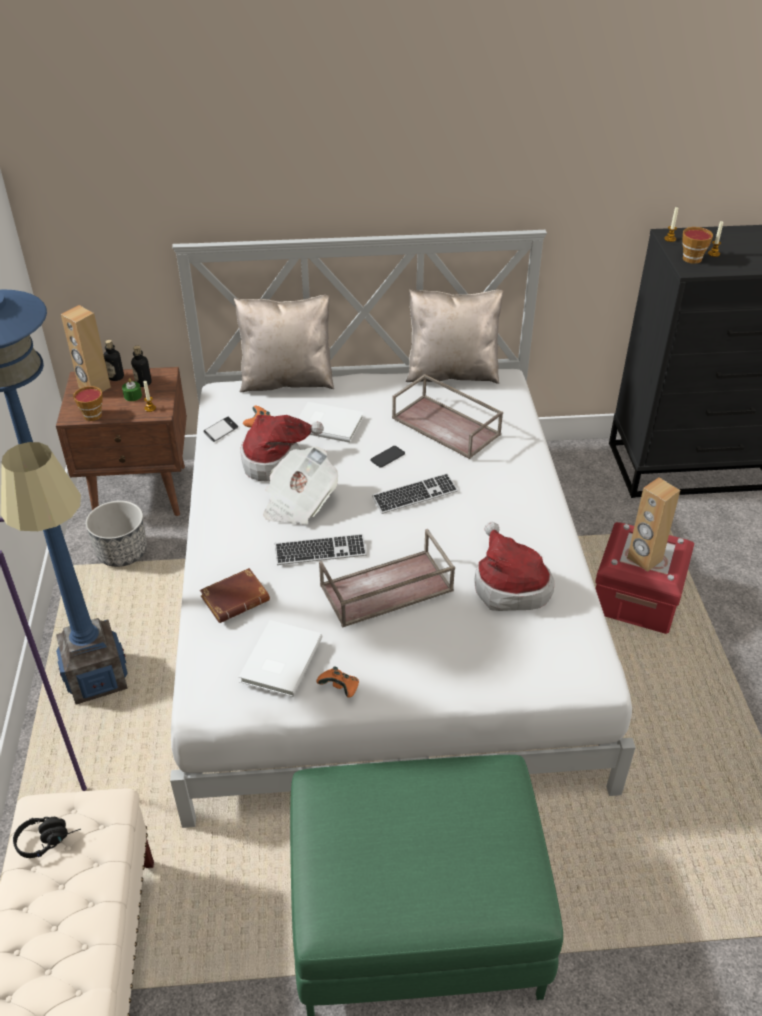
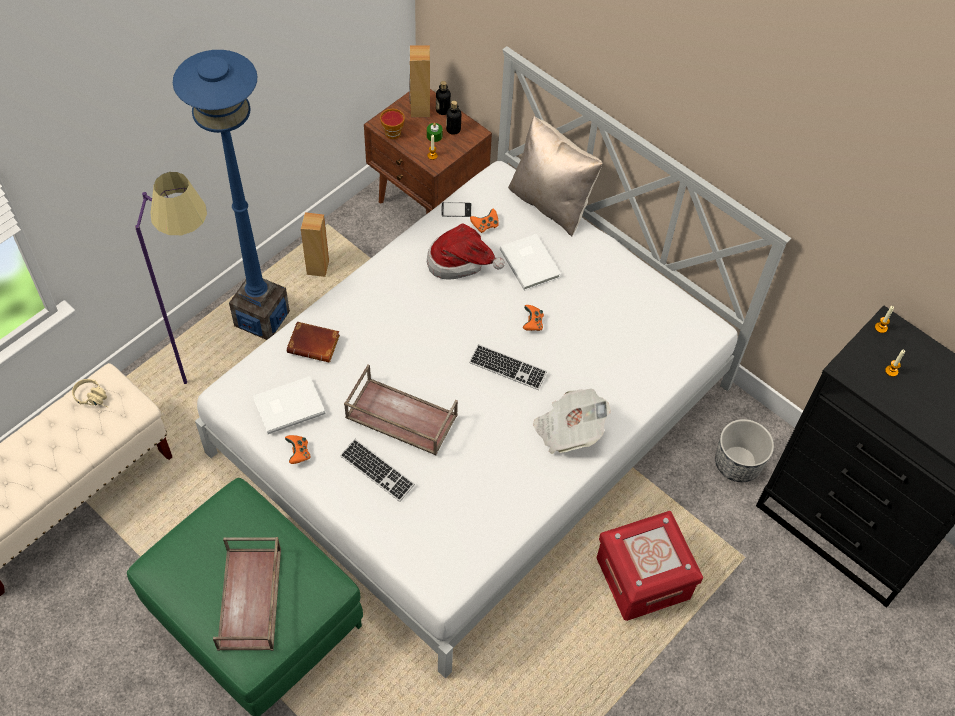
camera: 45 degrees right, 15 degrees up
black headphones [13,817,81,858] -> beige headphones [72,379,109,408]
planter [86,501,147,567] -> planter moved to [715,419,774,482]
newspaper [263,447,338,525] -> newspaper moved to [533,388,611,454]
keyboard [275,534,367,565] -> keyboard moved to [340,439,415,502]
phone [370,446,405,468] -> orange game controller [523,305,544,331]
brown tray [392,374,503,459] -> brown tray moved to [213,537,281,651]
beige pillow [406,289,504,384] -> none
hat [475,521,554,611] -> none
brown speaker [627,478,680,572] -> brown speaker moved to [301,212,329,277]
cup [682,227,713,264] -> none

